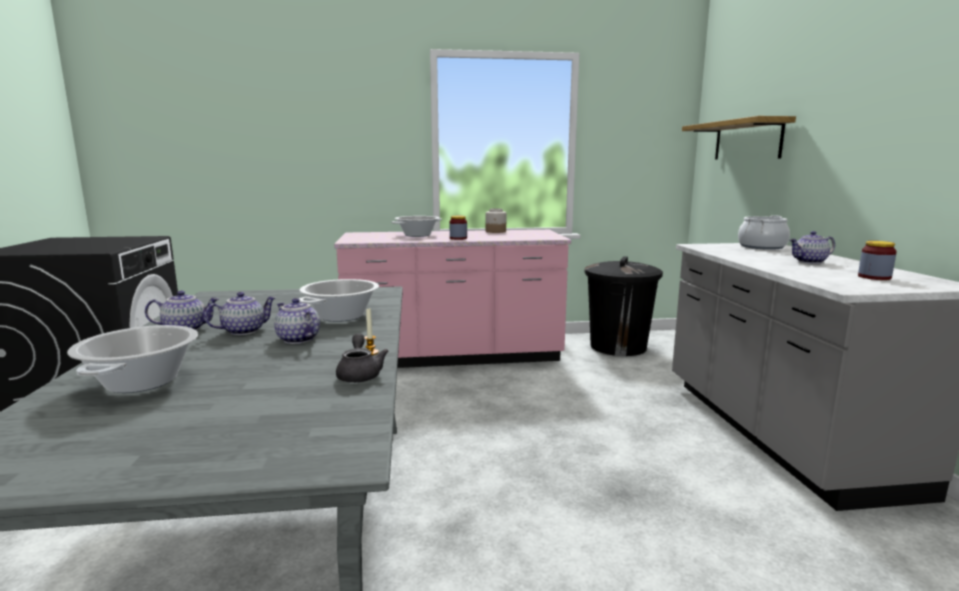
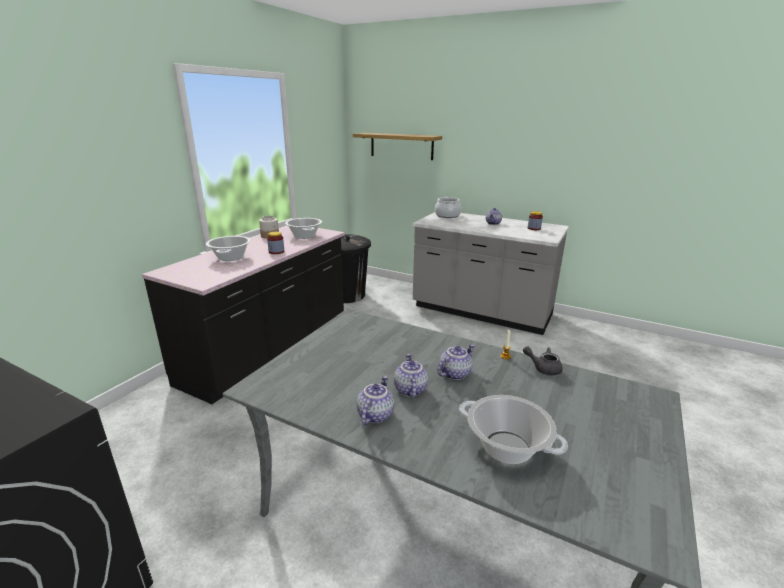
camera: 55 degrees left, 10 degrees up
teapot [274,298,320,344] -> teapot turned 150 degrees clockwise [437,344,475,380]
cooking pot [299,279,379,322] -> cooking pot moved to [285,218,322,239]
pink counter [334,230,571,368] -> black counter [142,226,345,404]

